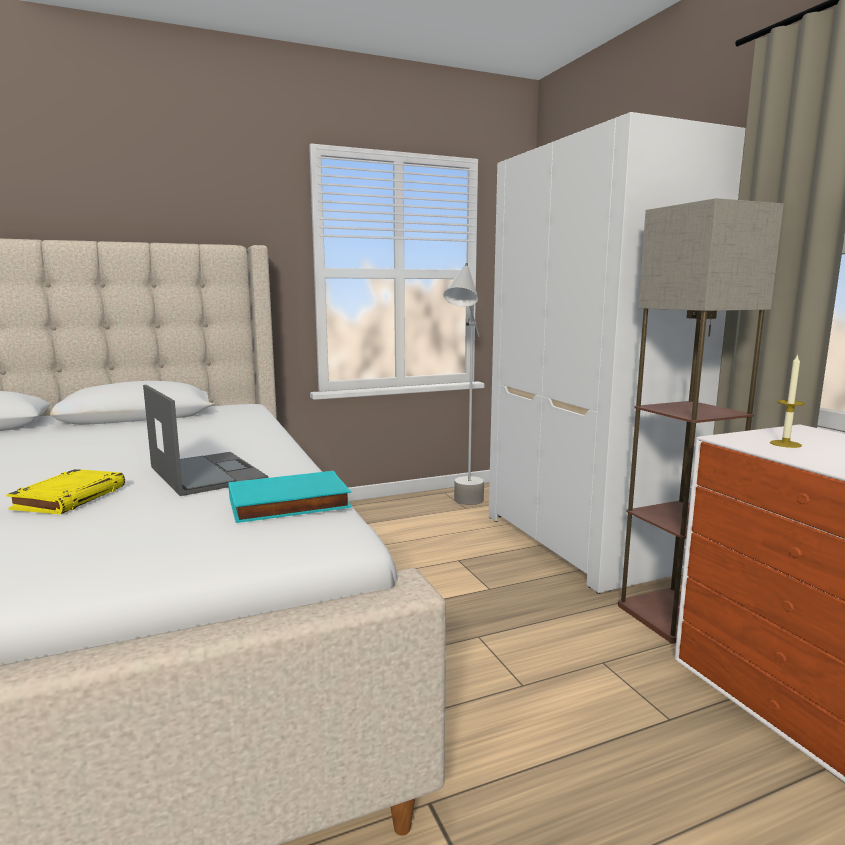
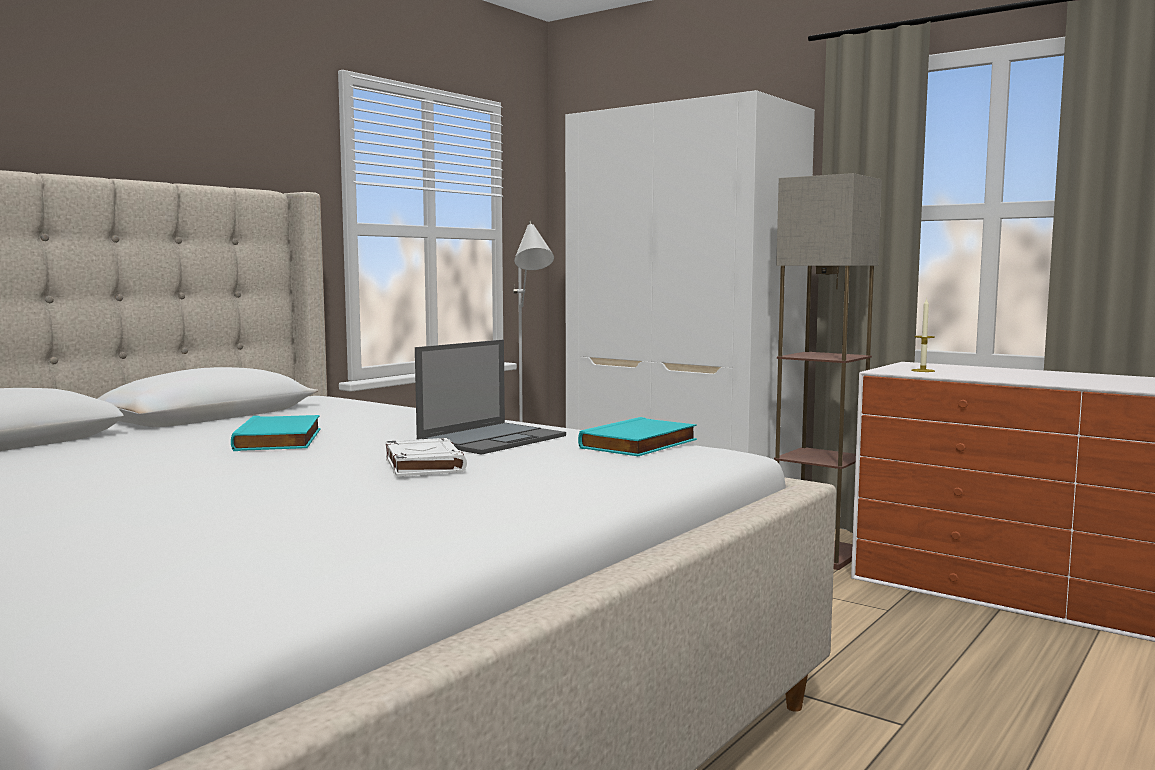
camera: 30 degrees left, 5 degrees down
yellow book [6,469,125,514] -> white book [386,438,467,476]
laptop [143,385,268,496] -> laptop turned 105 degrees clockwise [415,340,566,455]
none -> turquoise book [231,415,321,451]

